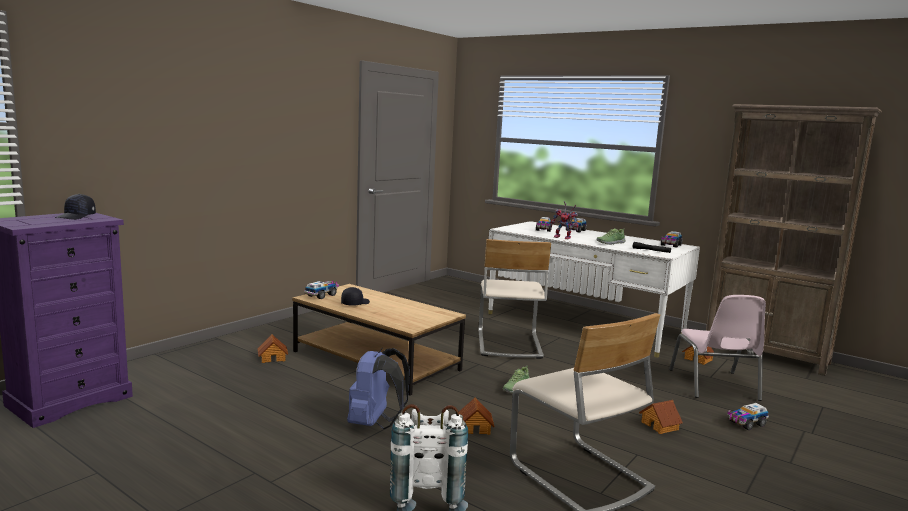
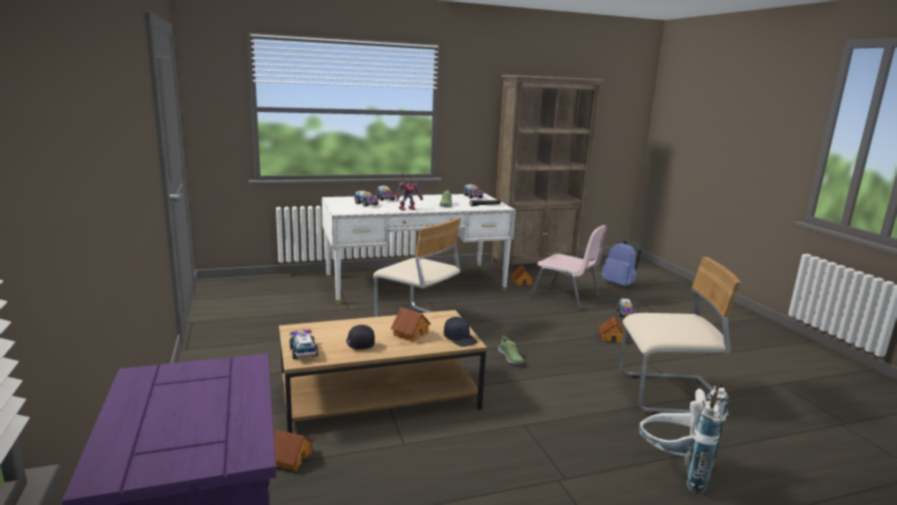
camera: 55 degrees left, 5 degrees up
black cap [55,194,96,220] -> black cap moved to [444,317,477,347]
blue backpack [347,348,410,429] -> blue backpack moved to [601,239,641,286]
toy house [459,398,494,435] -> toy house moved to [390,308,431,342]

